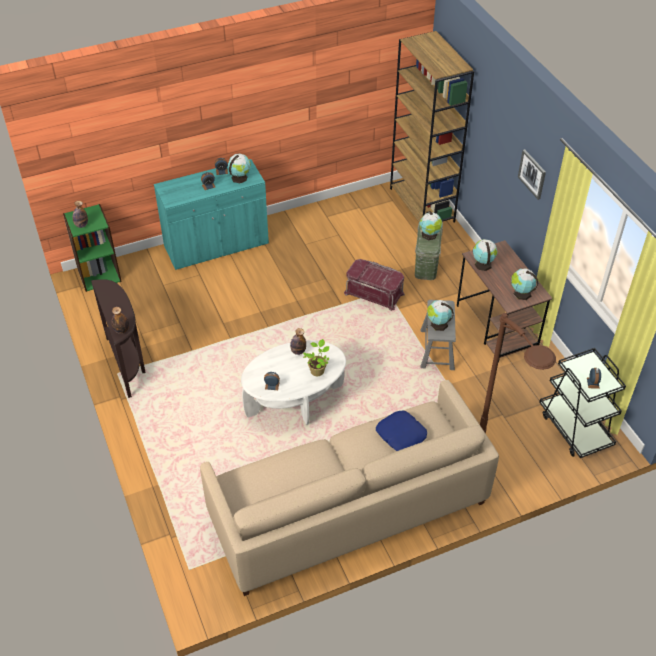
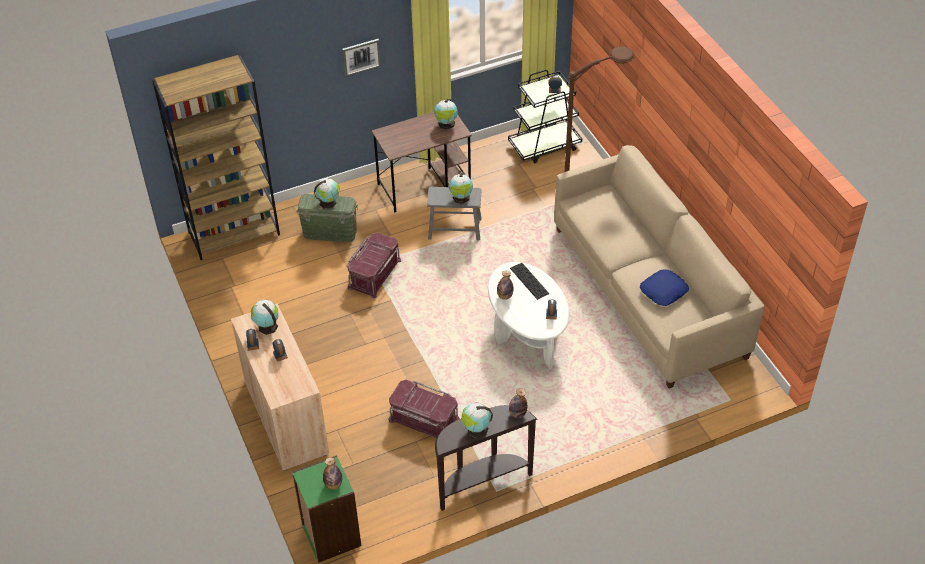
camera: 90 degrees left, 0 degrees up
turquoise cabinet [154,159,269,270] -> beige cabinet [231,303,329,471]
potted plant [303,339,329,376] -> keyboard [510,263,549,300]
blue pillow [376,411,427,451] -> blue pillow moved to [640,270,689,306]
globe [473,239,497,271] -> globe moved to [461,403,493,438]
none -> red storage box [388,380,460,438]

